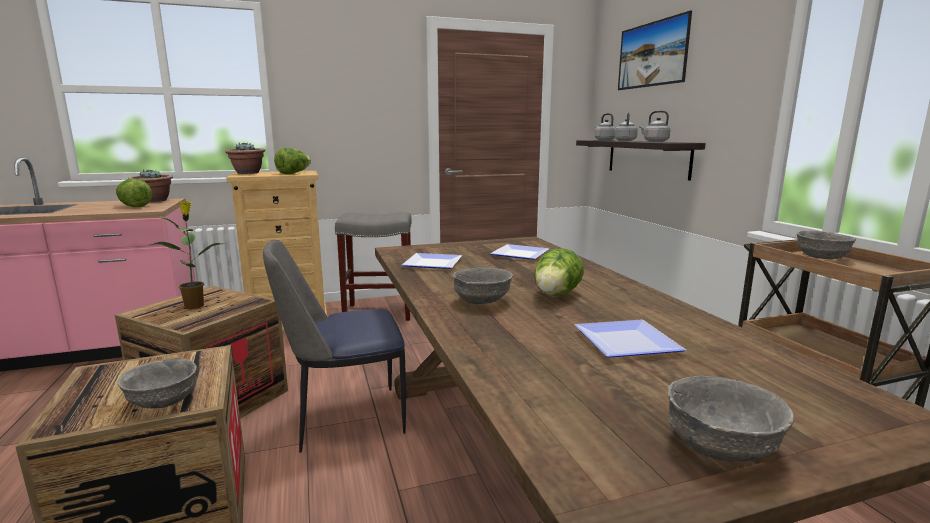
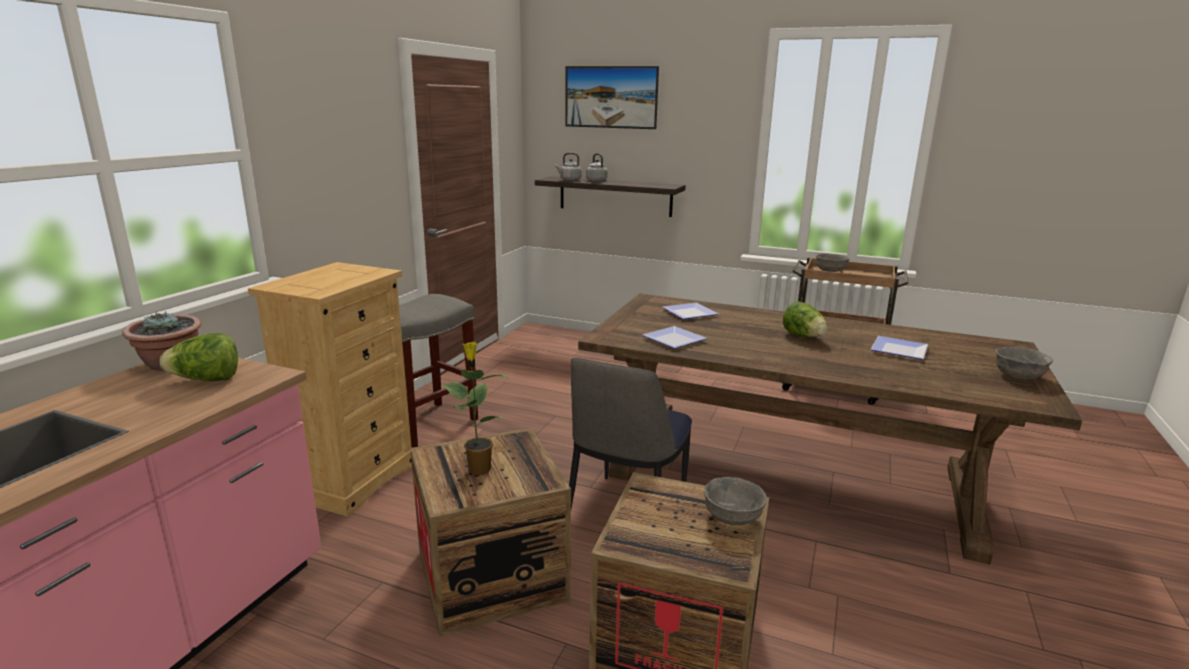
camera: 50 degrees left, 5 degrees up
potted plant [225,142,265,174] -> none
lettuce [274,148,311,174] -> none
grey bowl [453,268,513,304] -> none
grey kettle [639,110,670,142] -> none

